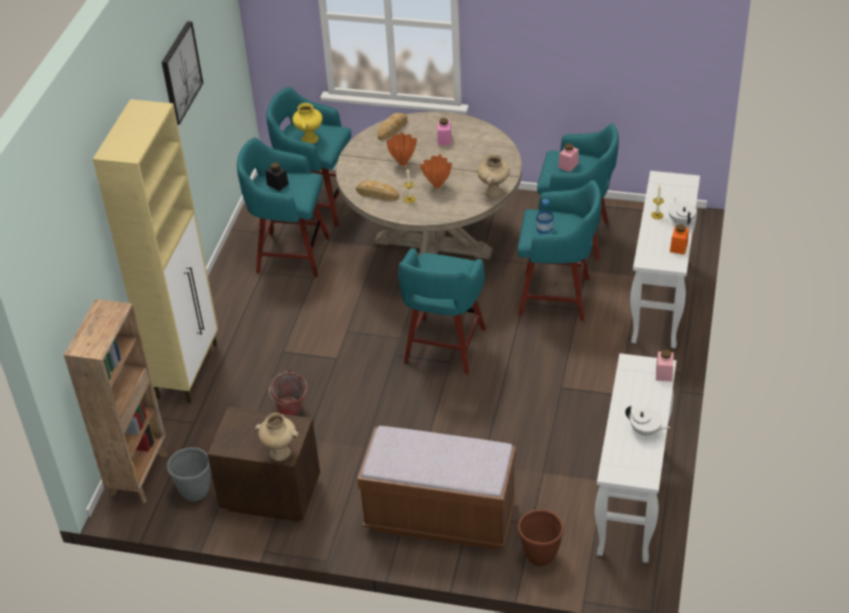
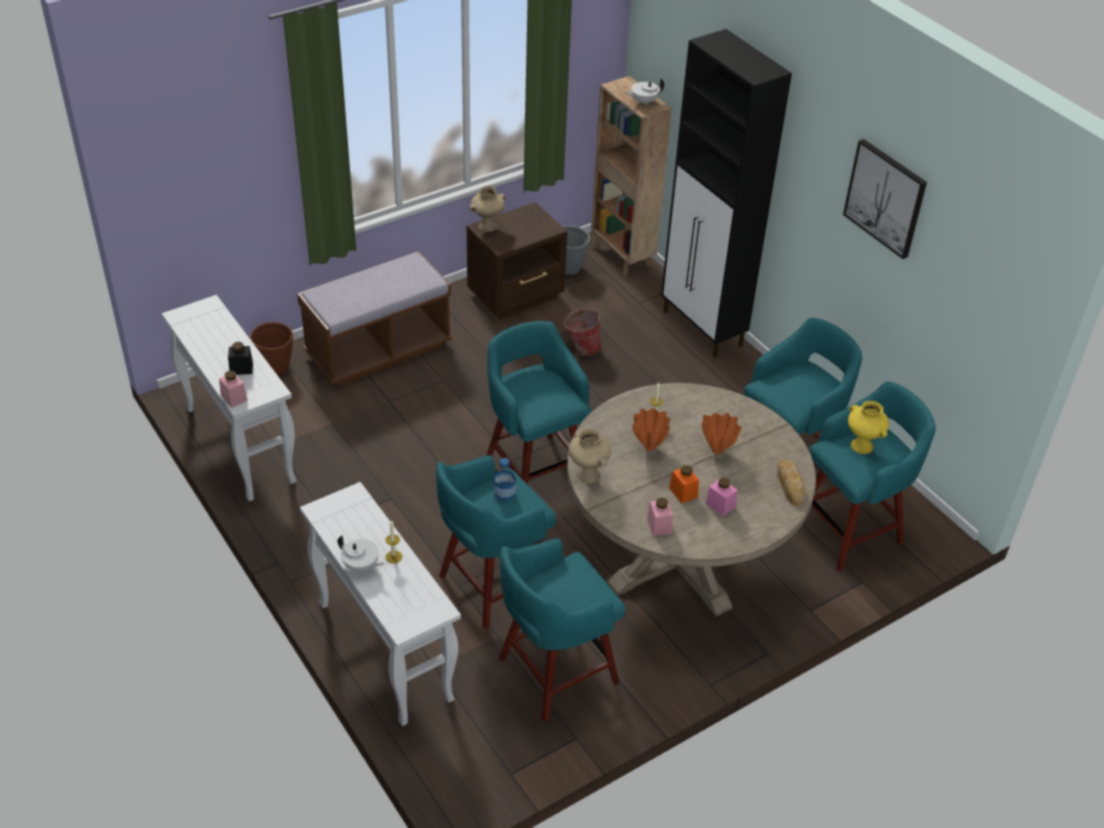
camera: 130 degrees right, 0 degrees up
beige cabinet [93,99,218,403] -> black cabinet [661,29,792,358]
black jar [266,163,289,191] -> black jar moved to [228,342,253,375]
bread [356,180,399,200] -> none
pink jar [558,143,579,172] -> pink jar moved to [647,498,673,536]
white teapot [625,406,670,436] -> white teapot moved to [624,78,664,105]
orange jar [670,224,689,255] -> orange jar moved to [669,465,699,503]

